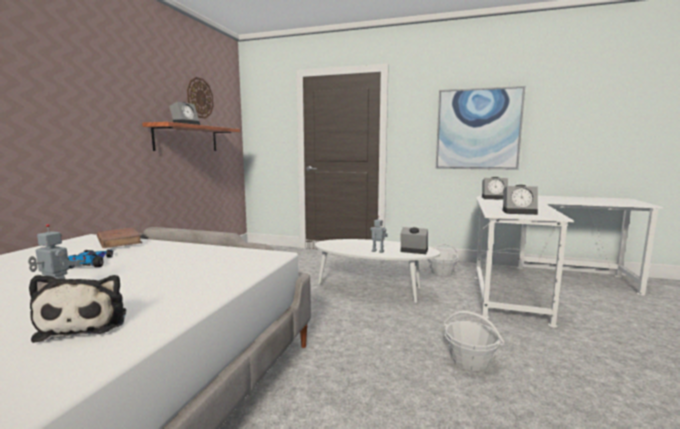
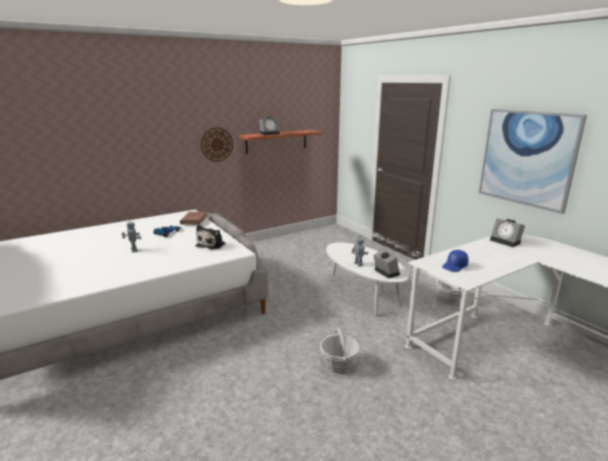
camera: 40 degrees right, 10 degrees up
plush toy [29,275,126,343] -> plush toy moved to [195,225,225,249]
wall clock [187,77,214,119] -> wall clock moved to [201,127,233,162]
alarm clock [502,185,538,215] -> blue cap [442,250,469,272]

